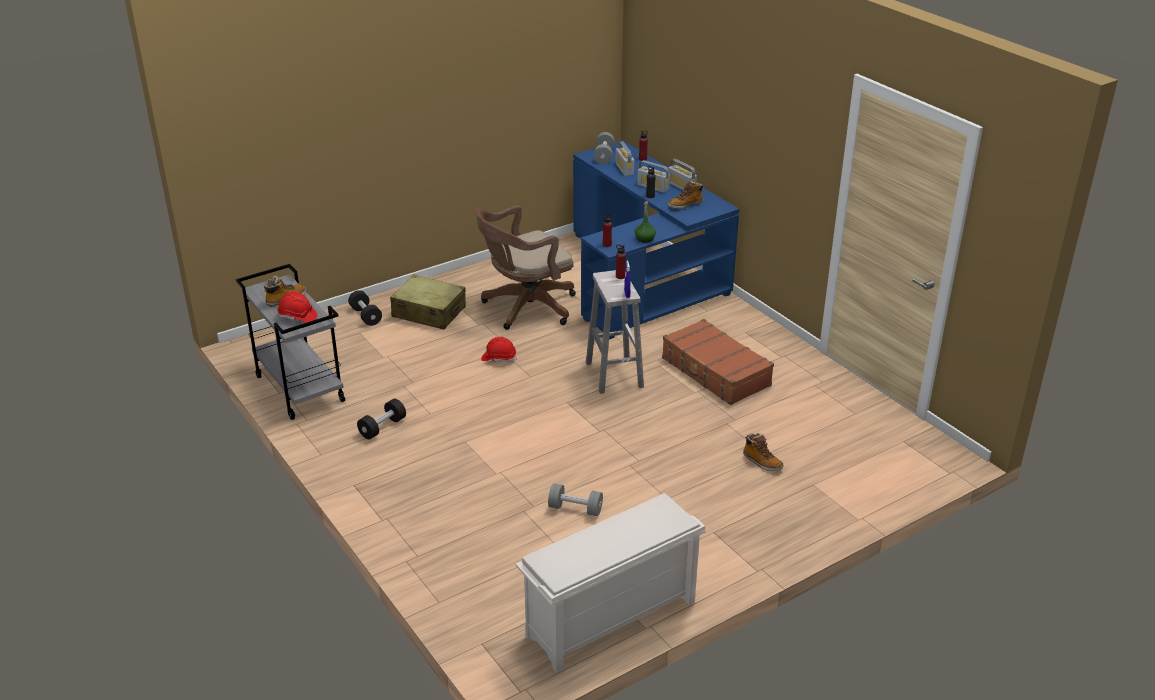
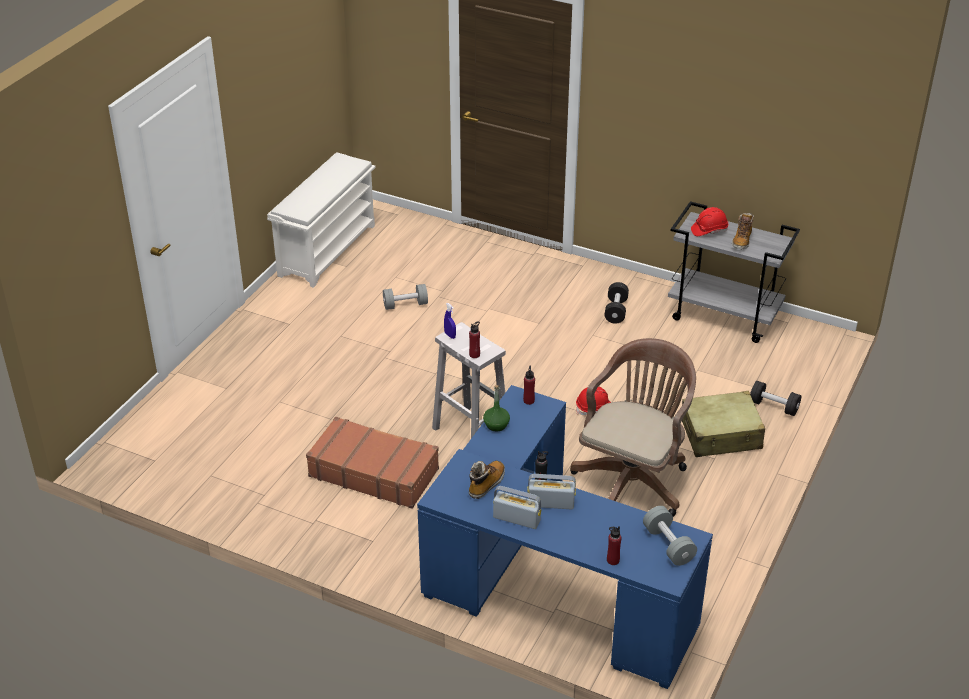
camera: 150 degrees right, 5 degrees up
radio [615,141,634,176] -> none
boot [743,433,783,471] -> none

